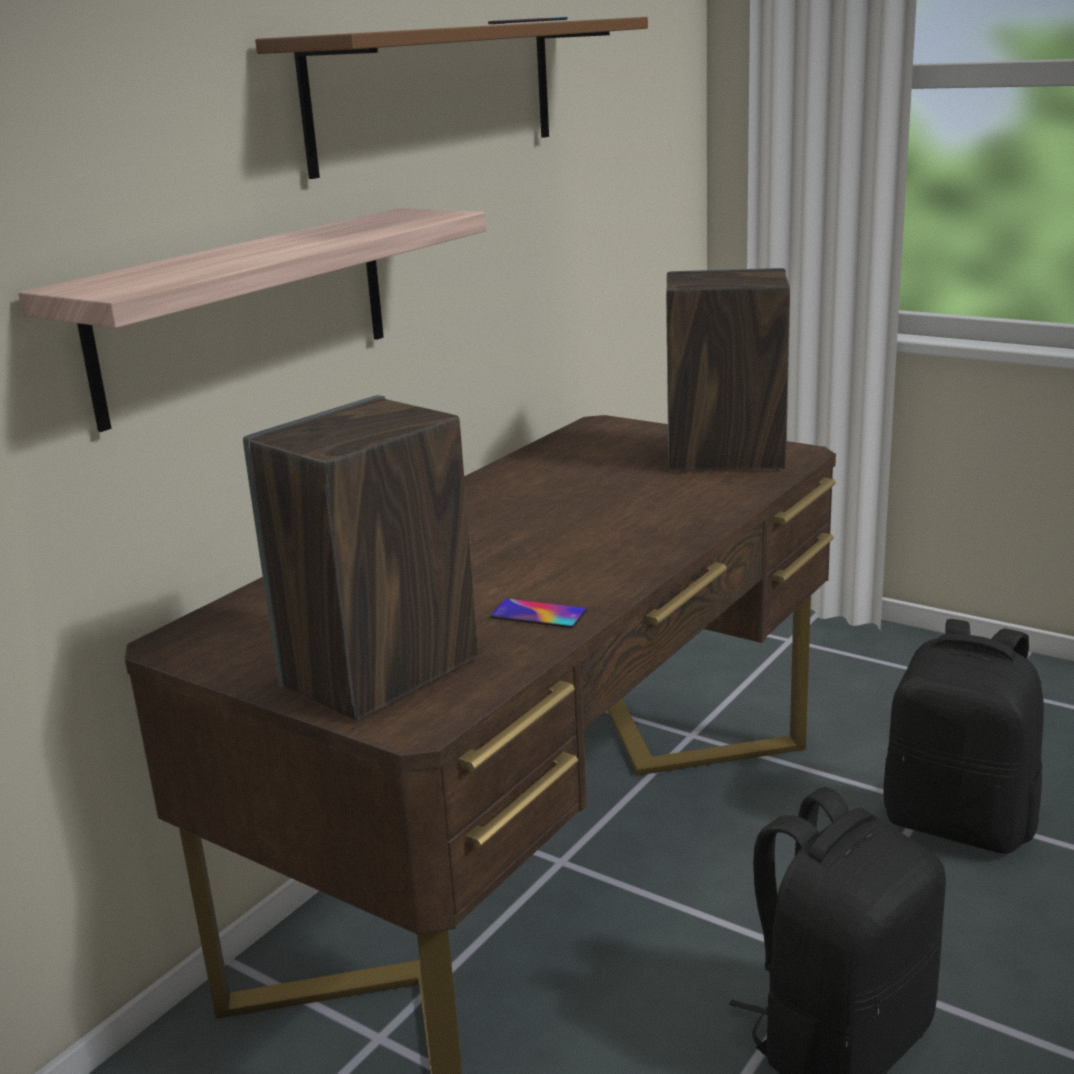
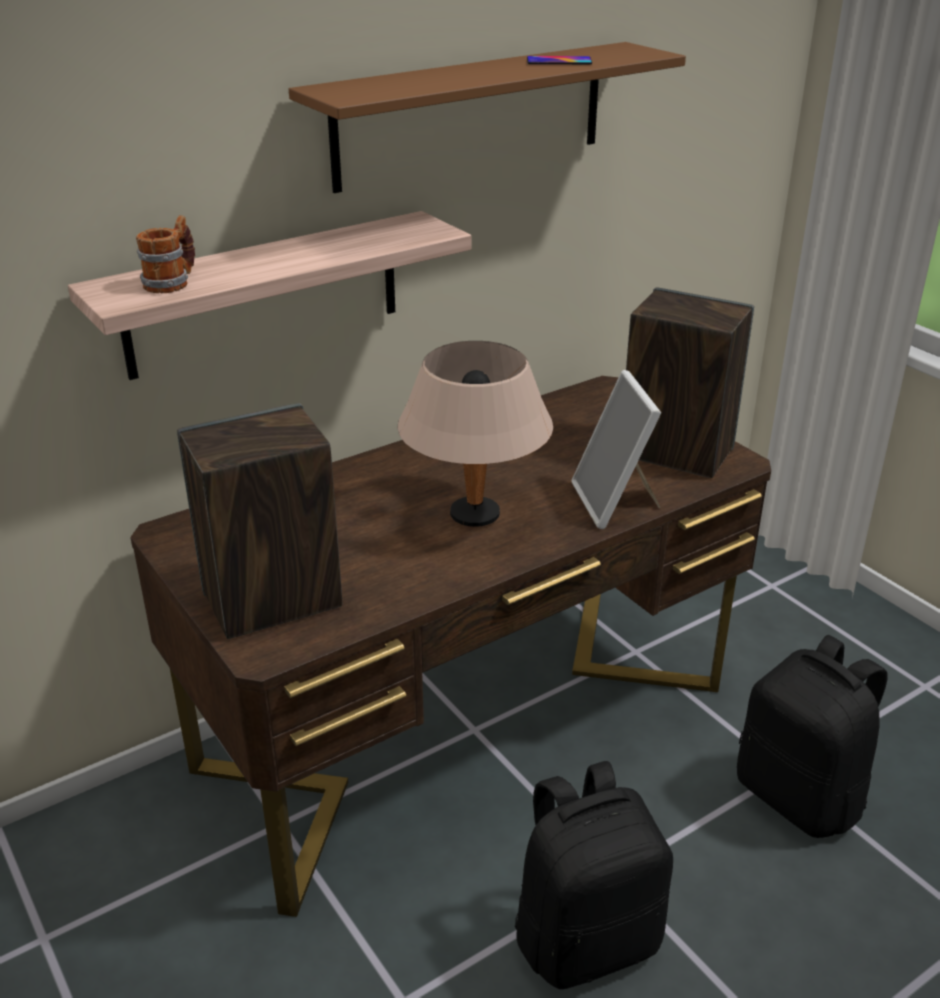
camera: 20 degrees right, 10 degrees up
phone [490,599,587,628] -> none
none -> mug [136,215,195,293]
none -> beige table lamp [398,341,553,527]
none -> picture frame [572,370,661,529]

